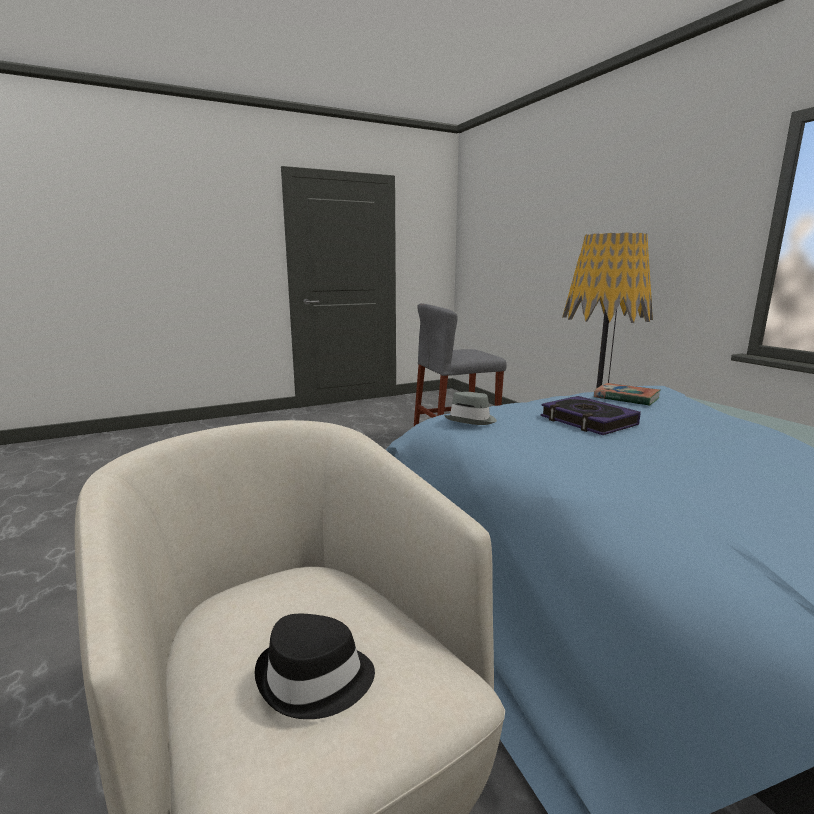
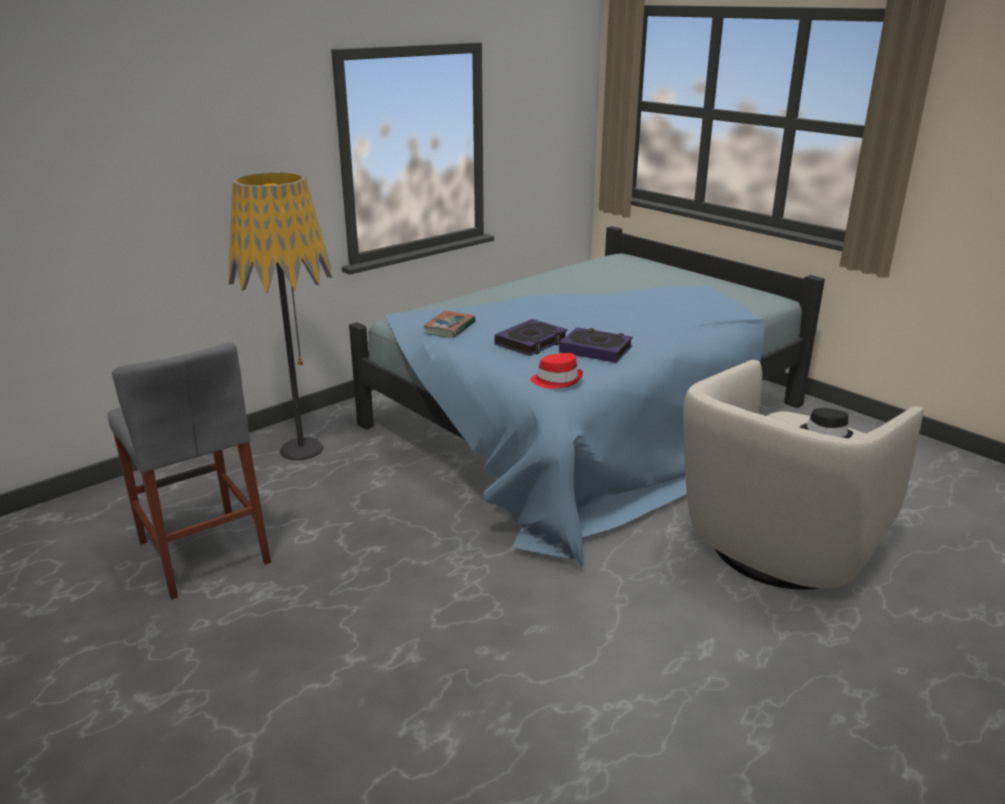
camera: 105 degrees left, 10 degrees up
grey hat [444,392,497,425] -> red hat [531,353,583,389]
none -> book [559,327,633,363]

